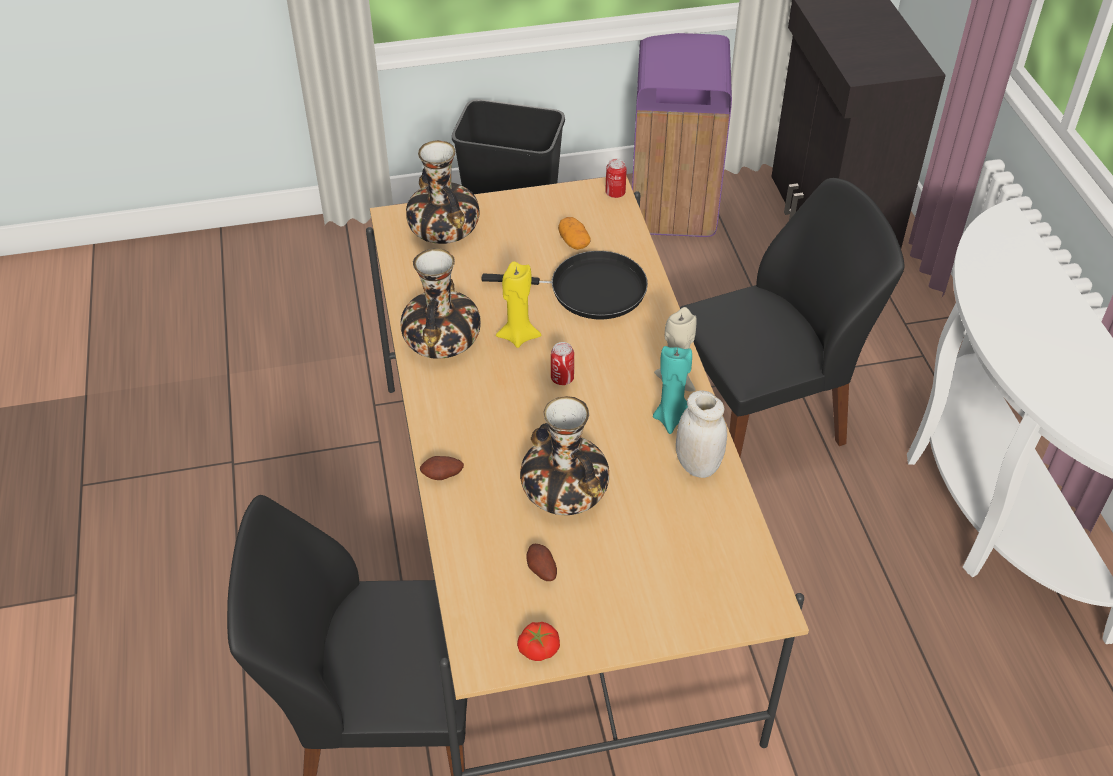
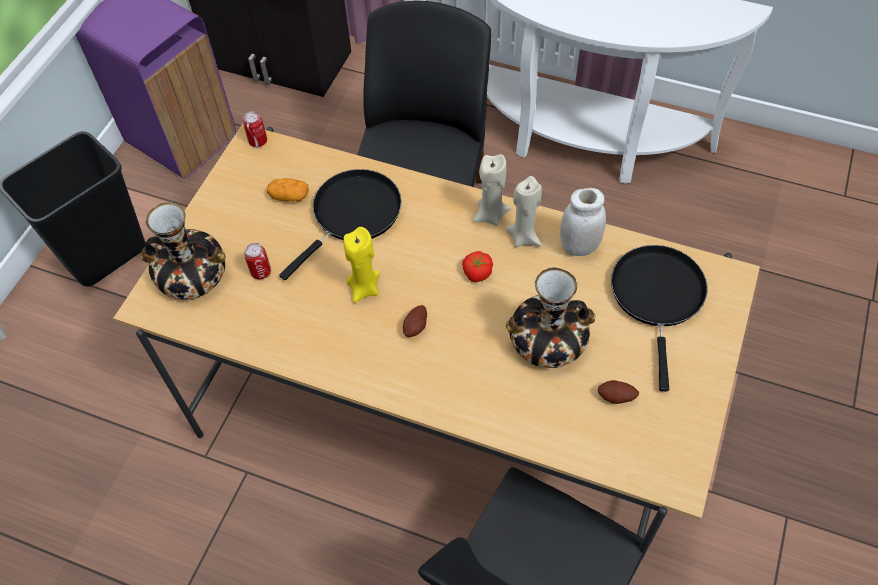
camera: 55 degrees left, 10 degrees up
vase [400,248,481,359] -> none
potato [420,456,464,480] -> potato moved to [403,305,427,337]
tomato [517,622,560,661] -> tomato moved to [462,251,493,282]
can [551,342,574,385] -> can moved to [244,243,271,280]
turquoise candle [653,346,692,434] -> beige candle [505,176,542,248]
none -> black frying pan [611,245,708,391]

